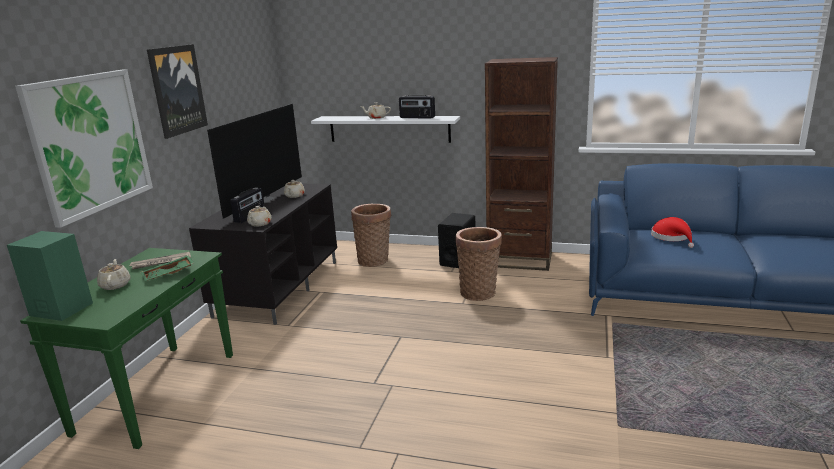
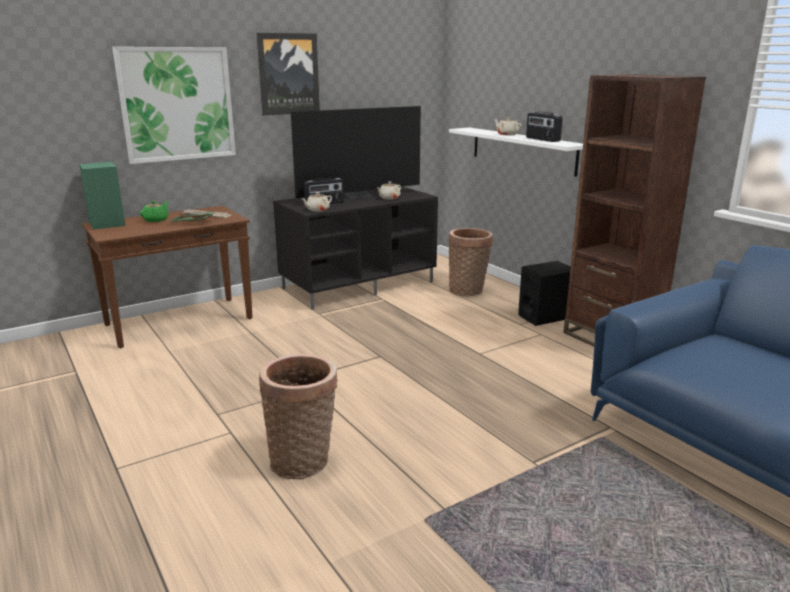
camera: 40 degrees right, 0 degrees up
green console table [20,248,233,449] -> brown console table [82,206,253,348]
beige teapot [97,259,130,290] -> green teapot [140,201,169,222]
basket [456,227,502,301] -> basket moved to [259,354,338,479]
red hat [651,217,694,248] -> none

